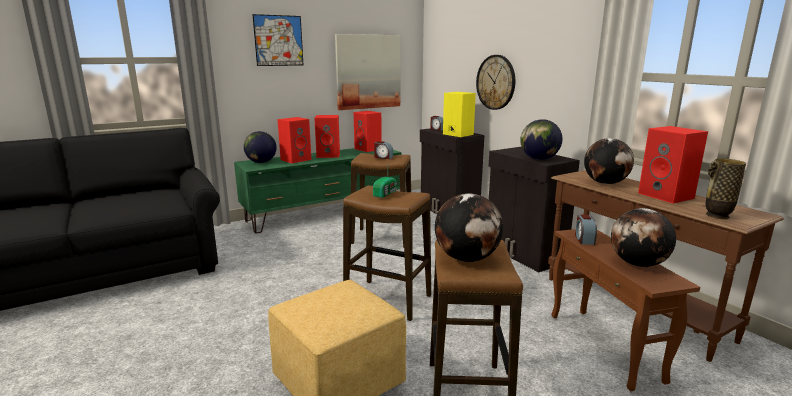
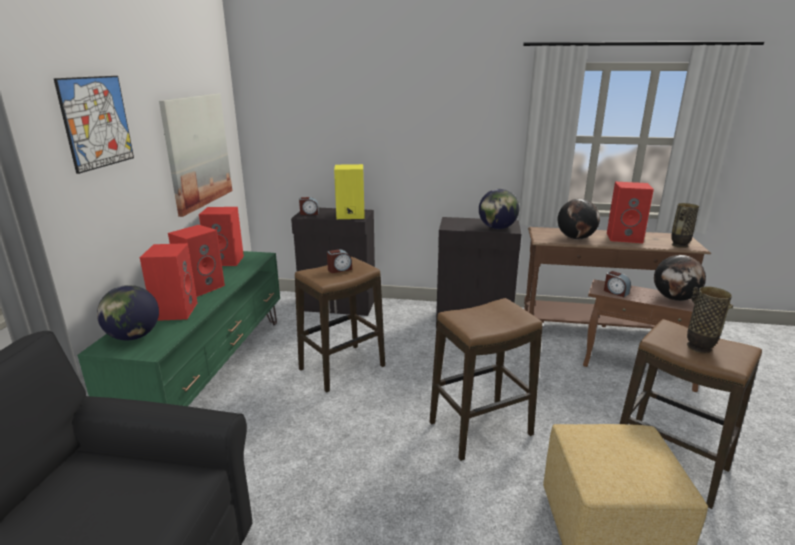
camera: 50 degrees left, 5 degrees up
radio [373,171,397,198] -> none
globe [435,193,503,262] -> vase [687,286,733,354]
wall clock [476,55,515,110] -> none

